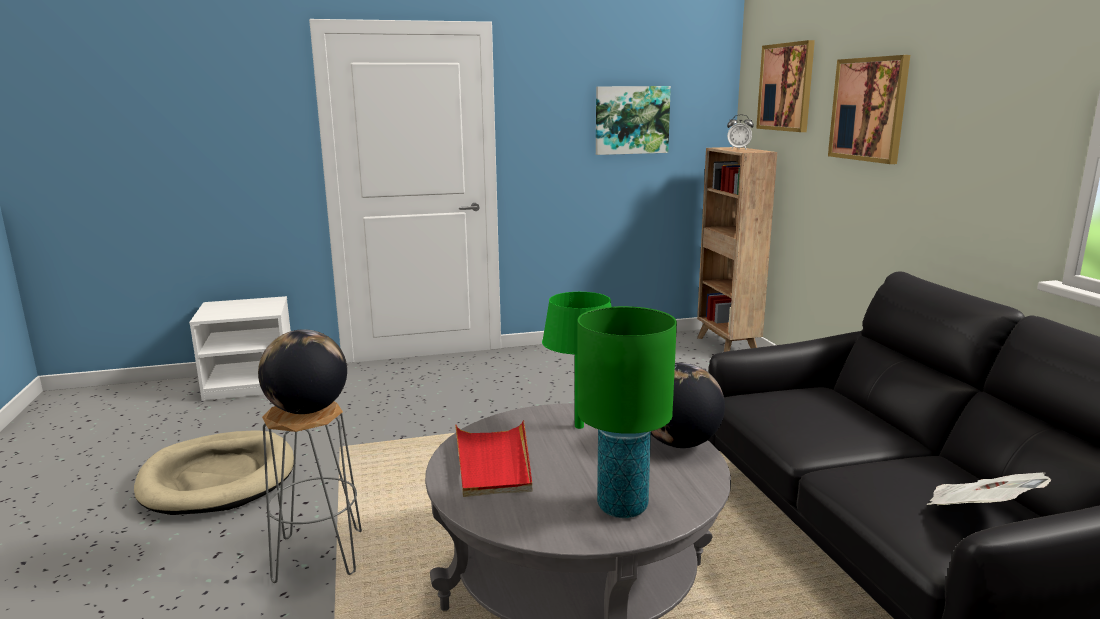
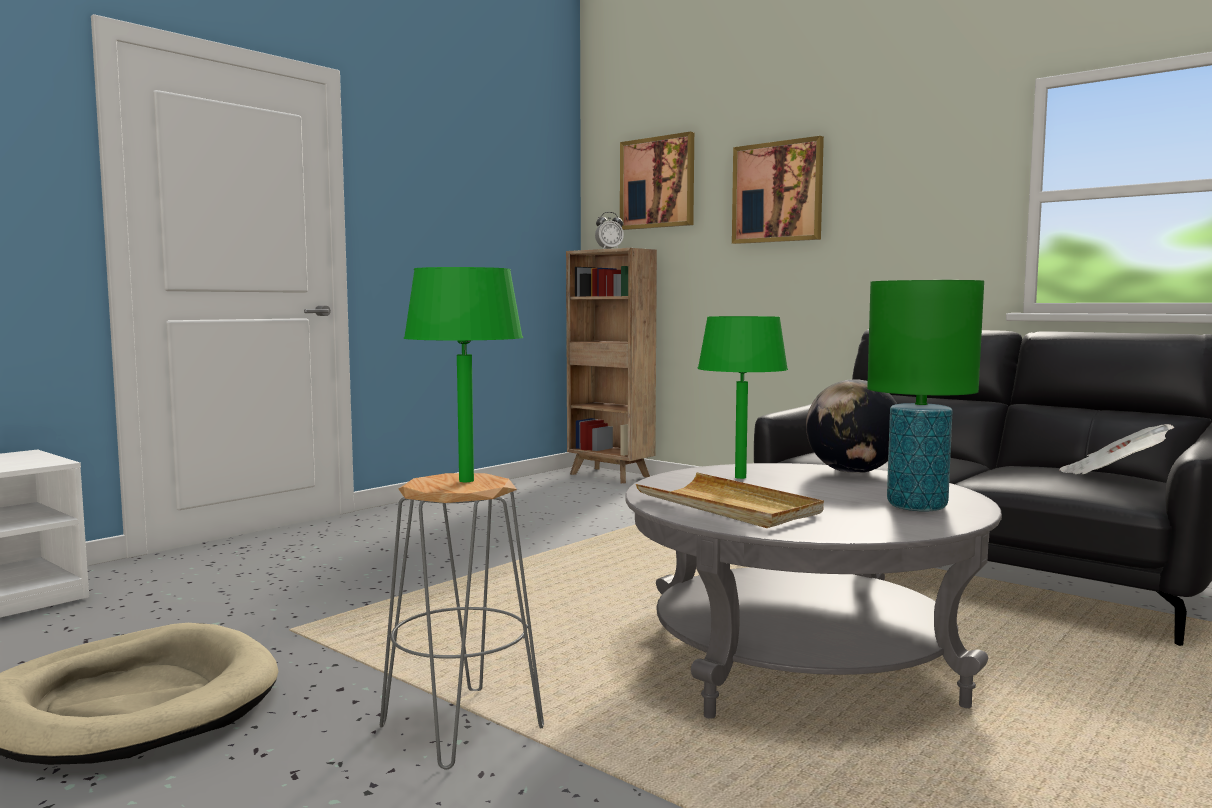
camera: 35 degrees left, 10 degrees down
globe [258,329,347,414] -> green table lamp [404,267,523,482]
red tray [455,420,532,497] -> beige tray [636,472,824,528]
picture [596,86,671,155] -> none

